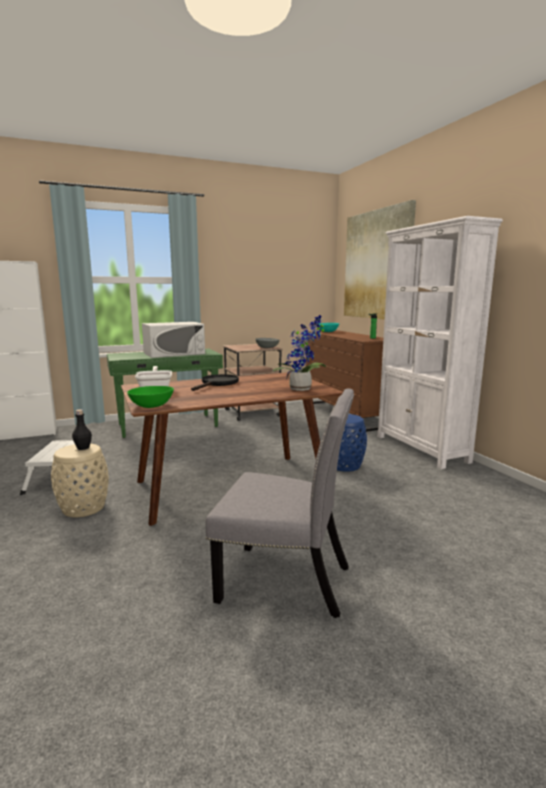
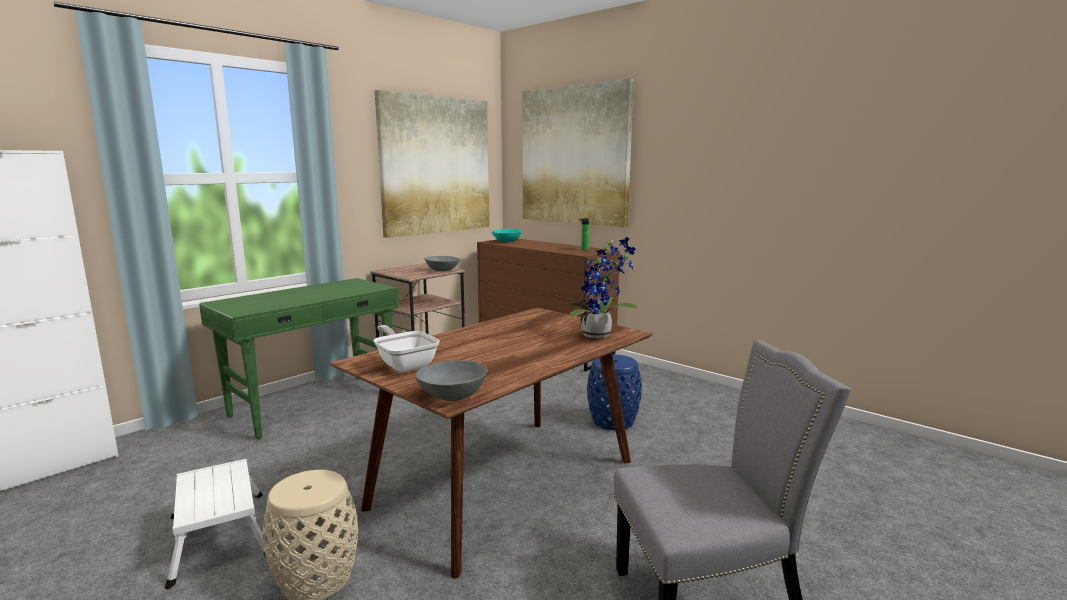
camera: 25 degrees left, 0 degrees up
black bottle [72,409,92,450] -> none
green bowl [127,386,174,408] -> grey bowl [415,361,487,401]
white microwave [142,322,205,358] -> none
black frying pan [191,374,239,391] -> none
white bookcase [377,216,503,469] -> none
none -> picture [375,90,489,238]

